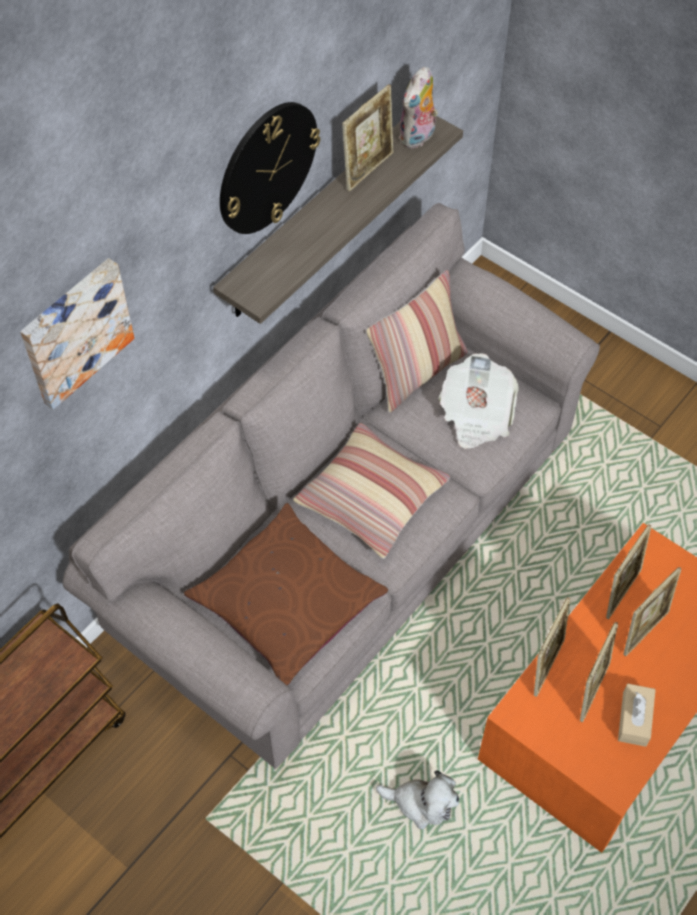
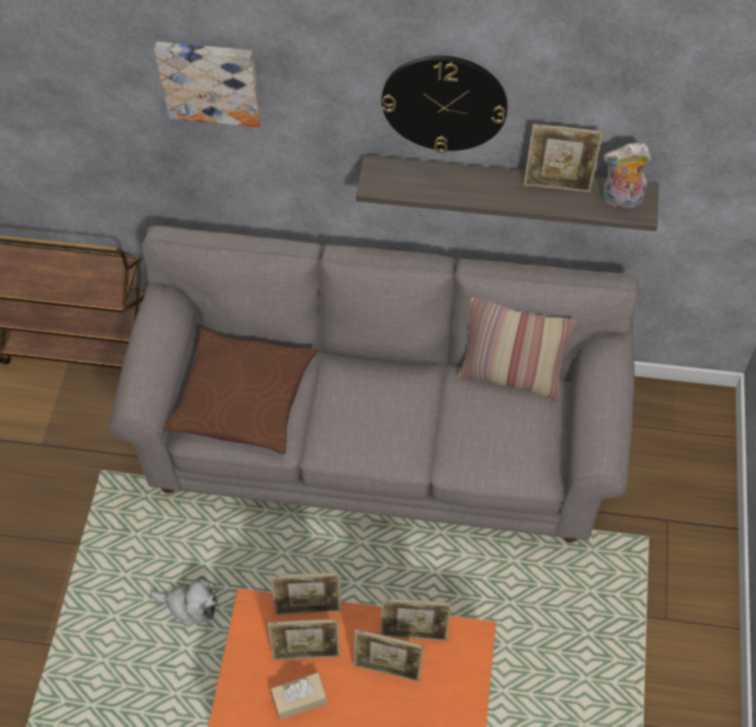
camera: 60 degrees right, 0 degrees up
pillow [293,423,450,559] -> none
plush toy [376,770,459,829] -> plush toy turned 60 degrees counterclockwise [150,576,218,627]
newspaper [439,353,519,449] -> none

